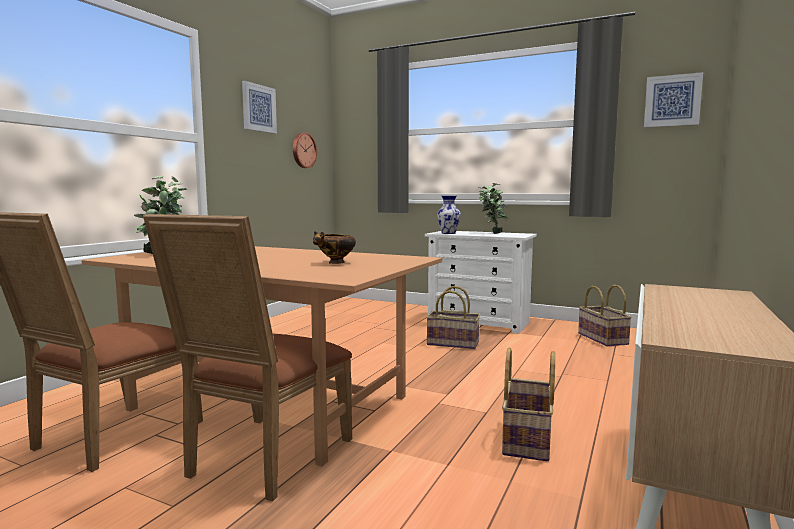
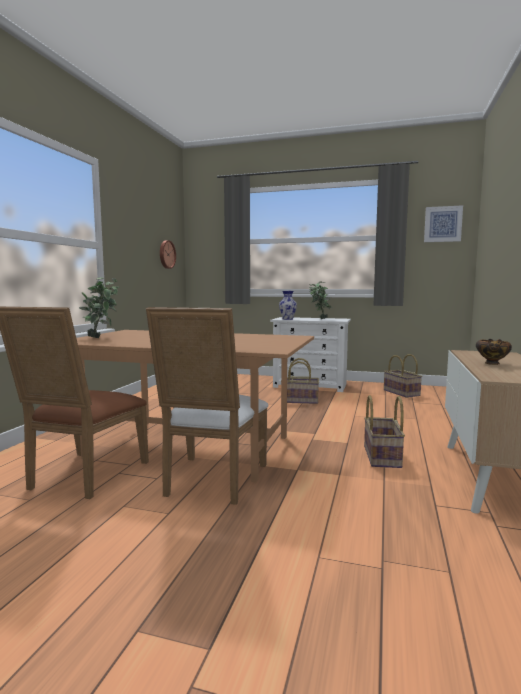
camera: 10 degrees left, 0 degrees up
brown chair [143,214,352,501] -> white chair [146,307,269,505]
picture [242,81,277,134] -> none
bowl [313,231,356,264] -> bowl moved to [476,339,512,365]

